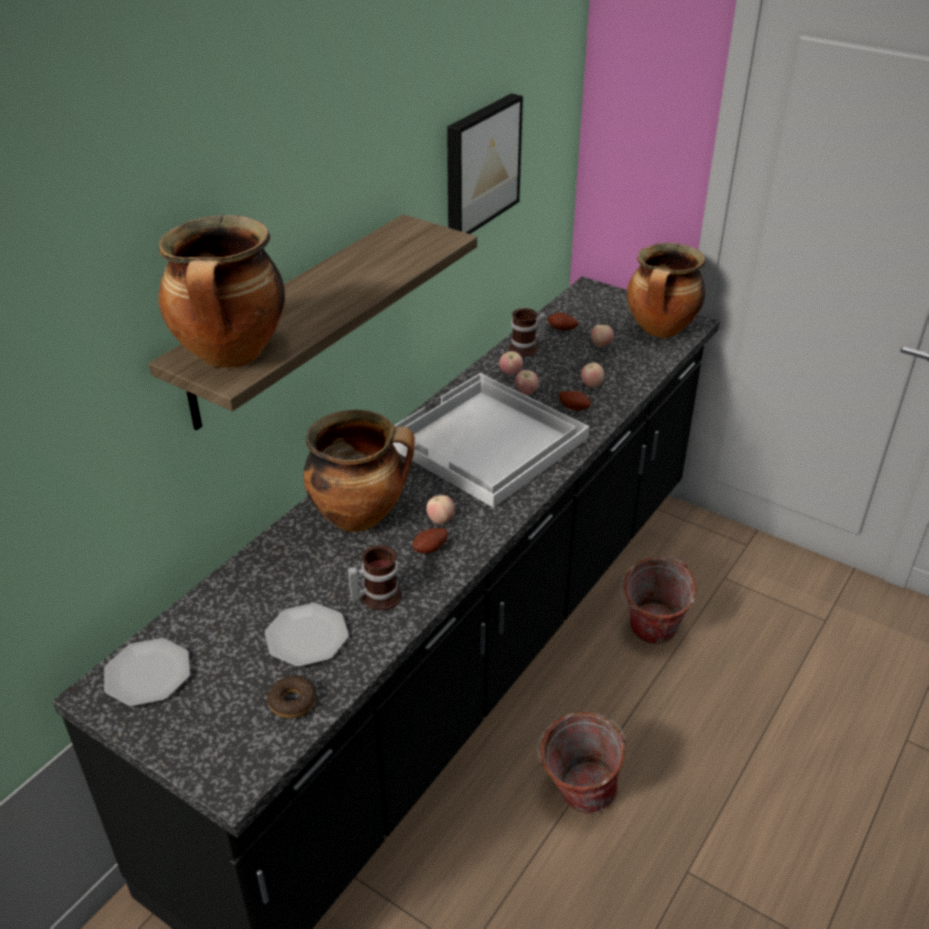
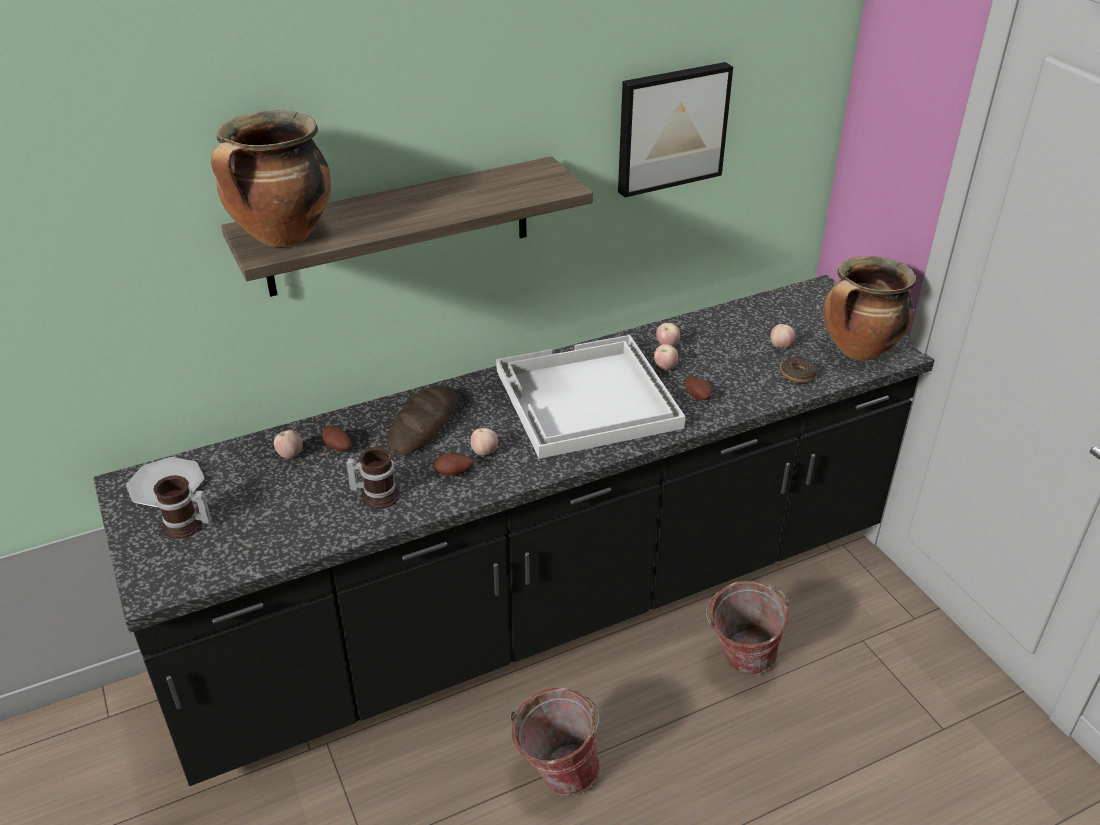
camera: 30 degrees right, 0 degrees up
plate [265,603,349,667] -> none
donut [267,676,316,718] -> donut moved to [781,357,818,383]
cooking pot [304,410,415,532] -> bread [388,385,457,455]
mug [509,308,547,357] -> mug moved to [154,475,212,539]
potato [547,313,579,330] -> potato moved to [322,426,351,451]
apple [581,362,605,388] -> apple moved to [274,430,303,459]

